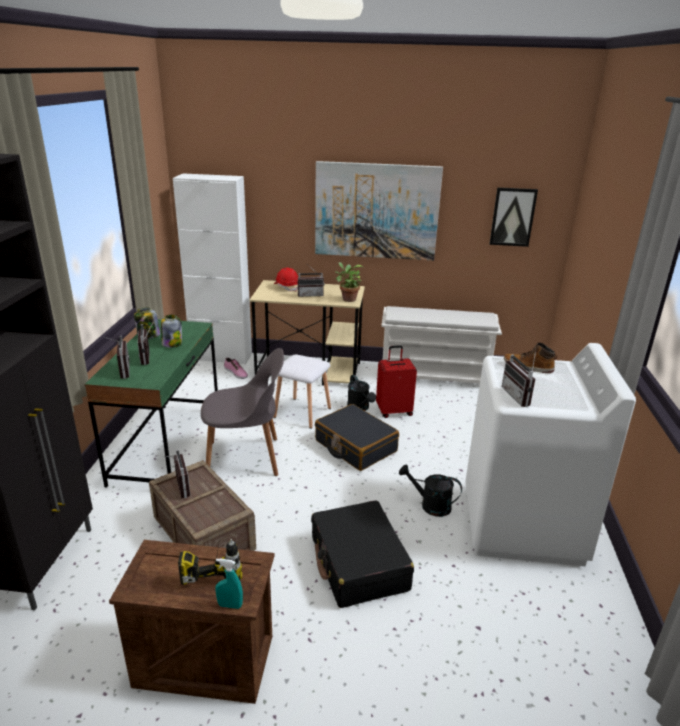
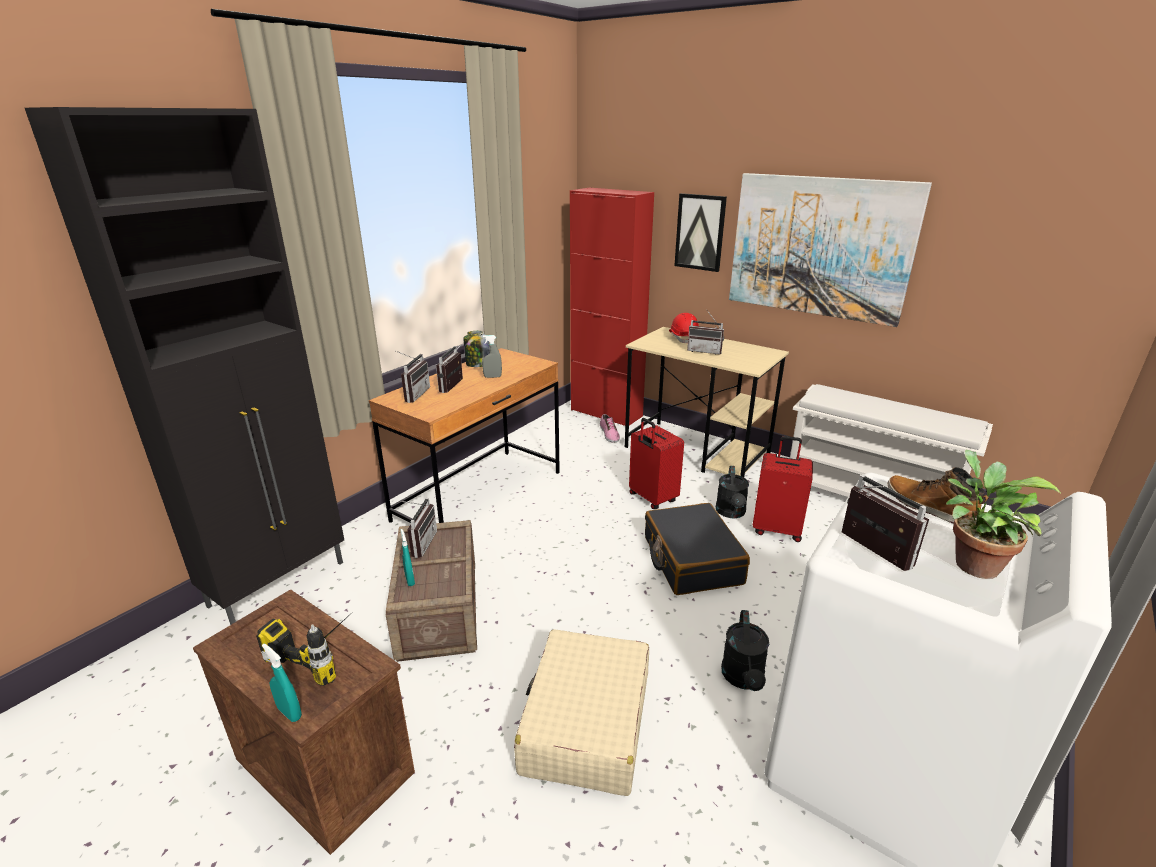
camera: 30 degrees right, 0 degrees up
green desk [85,319,218,487] -> brown desk [369,348,560,523]
jar [161,315,182,348] -> grey spray bottle [482,335,502,378]
white cabinet [173,173,252,365] -> red cabinet [570,187,654,426]
grey chair [201,348,284,476] -> none
white stool [273,354,331,429] -> red suitcase [629,418,684,509]
black suitcase [311,501,414,608] -> beige suitcase [514,629,649,796]
potted plant [335,262,364,302] -> potted plant moved to [946,449,1061,579]
black watering can [399,465,462,517] -> black watering can turned 135 degrees counterclockwise [721,610,769,691]
picture [489,187,538,247] -> picture moved to [675,193,727,272]
radio [502,350,536,407] -> radio turned 135 degrees clockwise [842,474,929,571]
none -> turquoise spray bottle [401,529,415,586]

